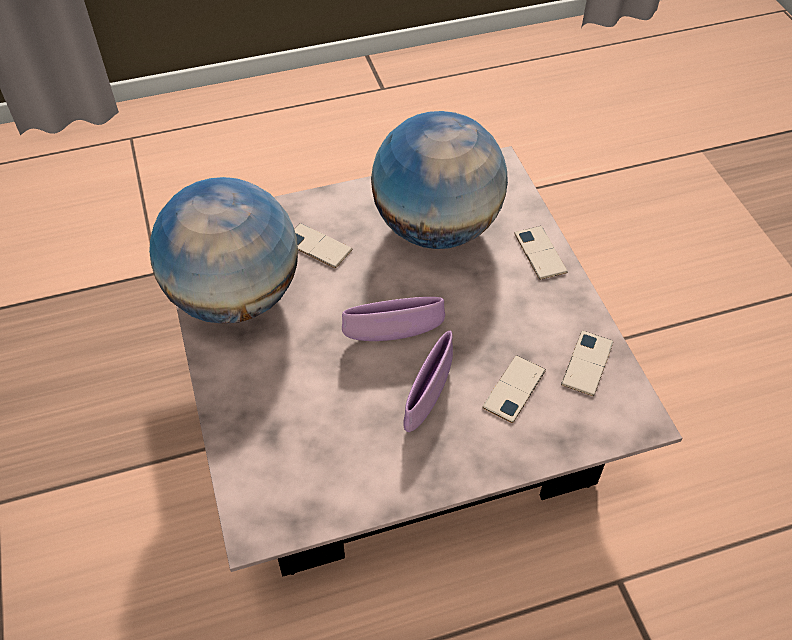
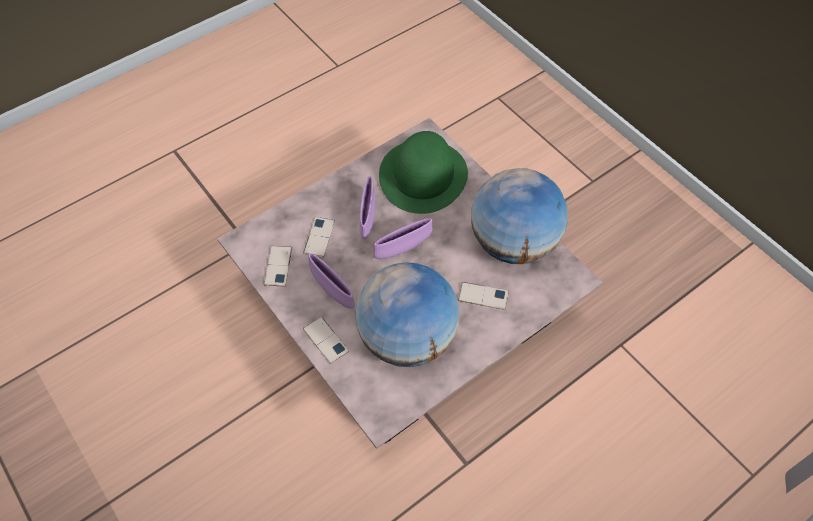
camera: 160 degrees right, 5 degrees up
none -> purple bowl [308,253,355,309]
none -> green hat [379,131,468,214]

